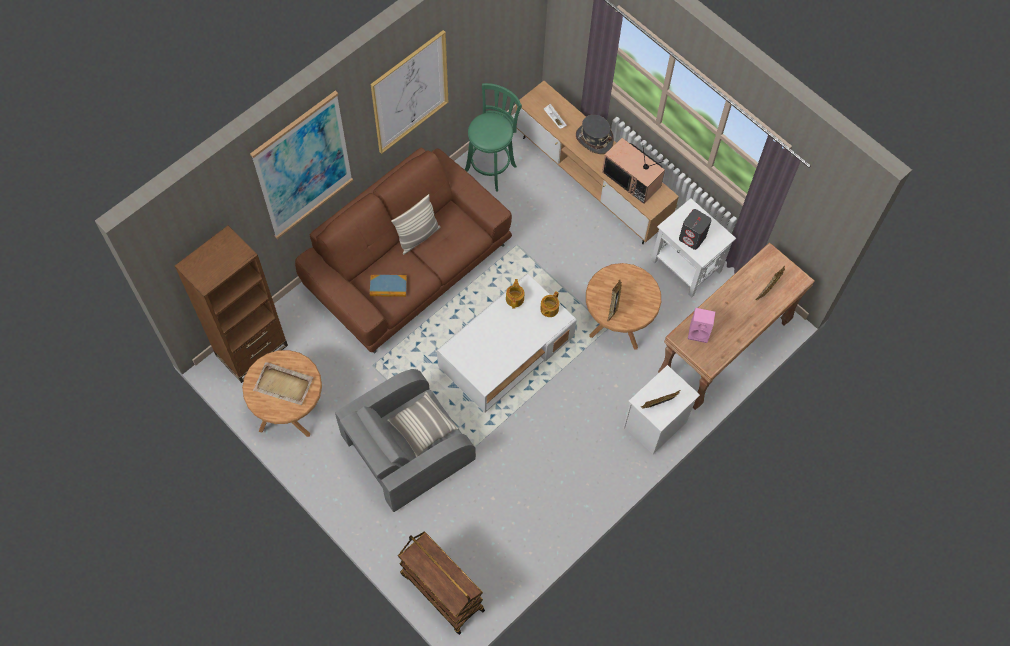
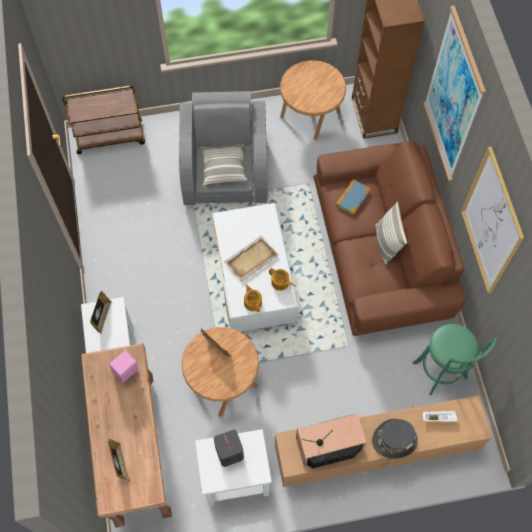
camera: 125 degrees right, 0 degrees up
beige tray [253,362,314,405] -> beige tray moved to [224,235,279,282]

